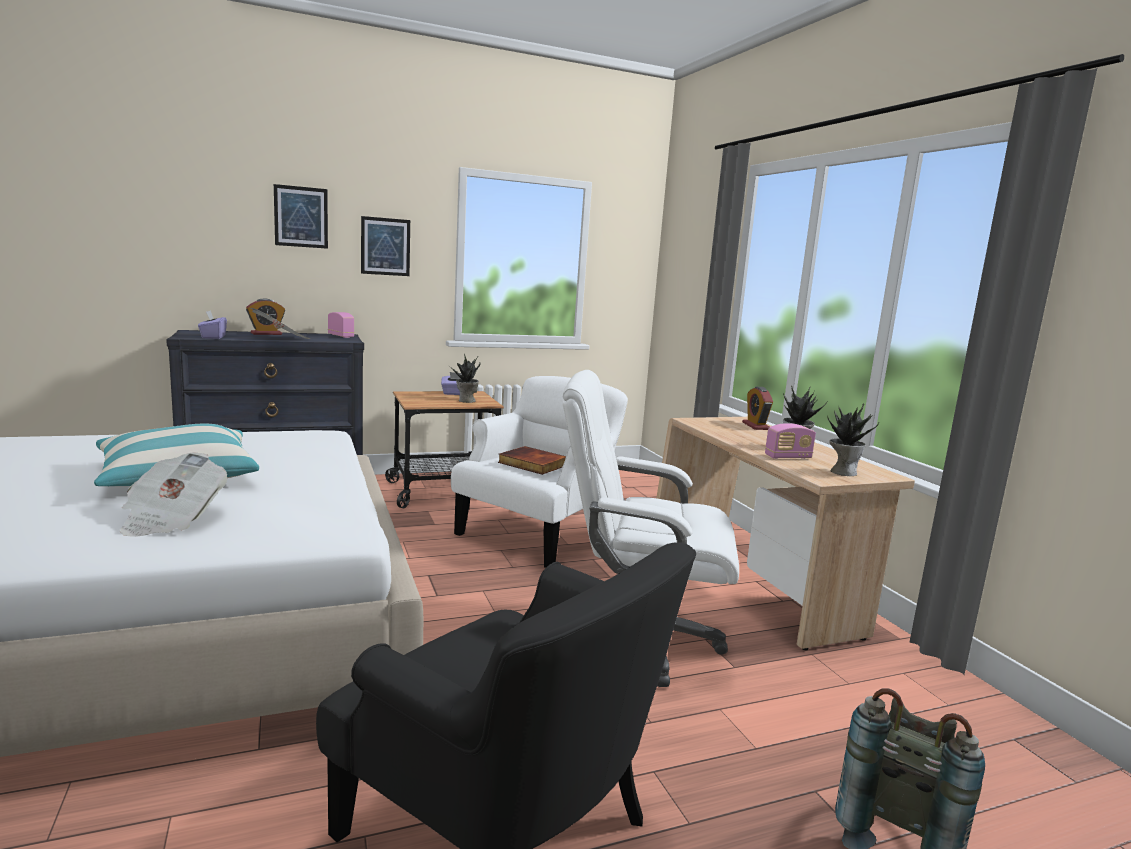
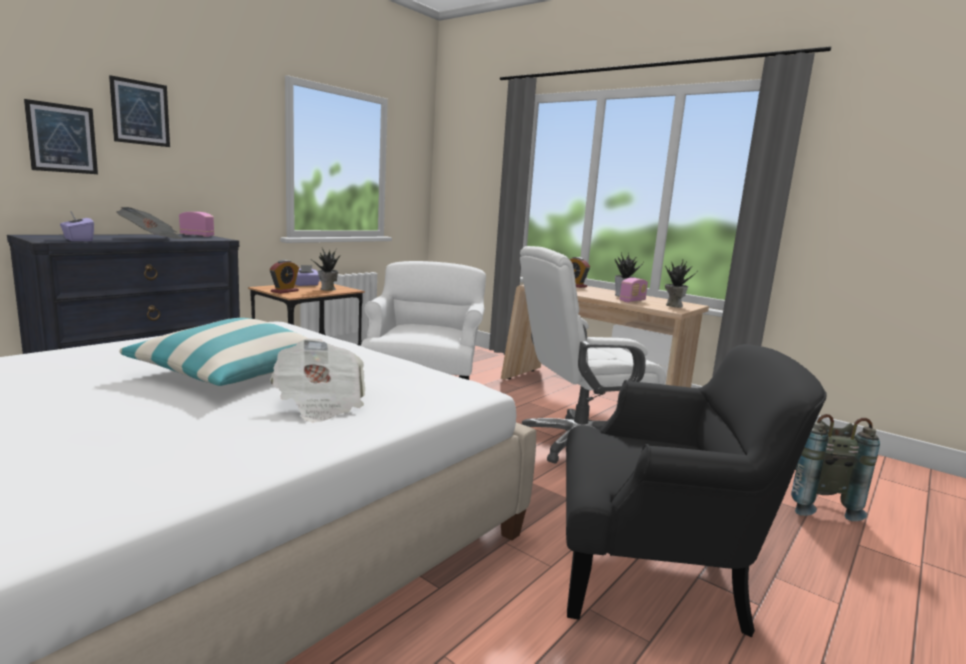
camera: 30 degrees left, 0 degrees up
alarm clock [246,298,285,335] -> alarm clock moved to [270,260,299,294]
picture [361,216,410,276] -> picture moved to [24,99,98,174]
book [498,446,566,475] -> none

